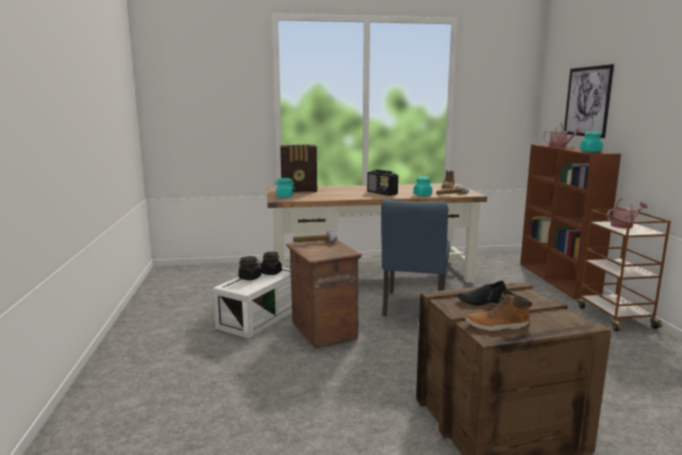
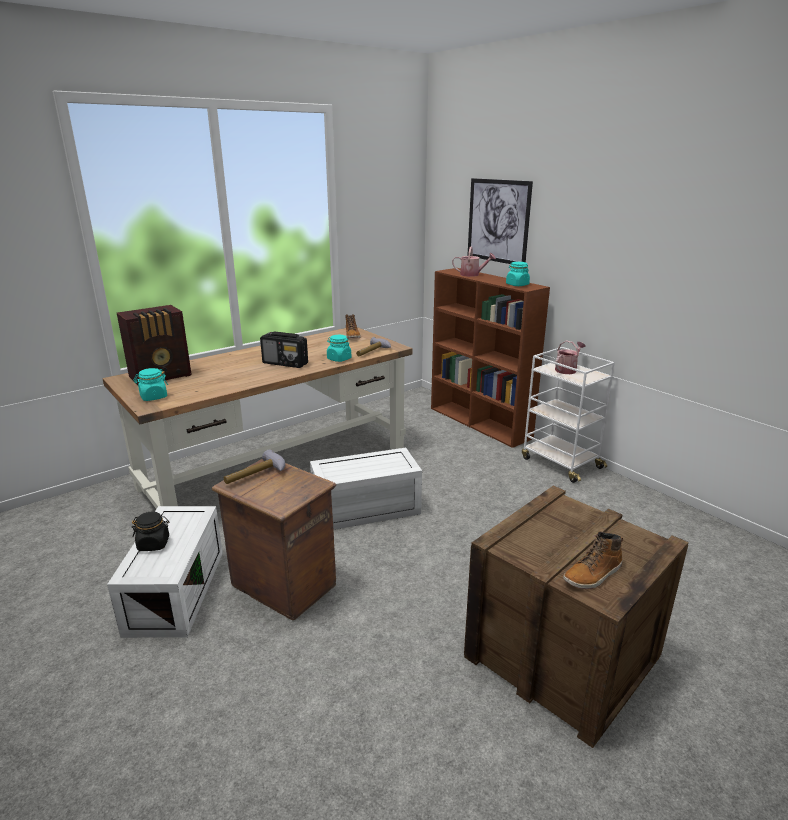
camera: 30 degrees left, 10 degrees up
black jar [260,252,282,275] -> none
blue chair [381,199,450,316] -> white storage box [310,448,422,530]
black shoe [457,281,507,306] -> none
brown cart [578,209,671,331] -> white cart [522,347,615,483]

